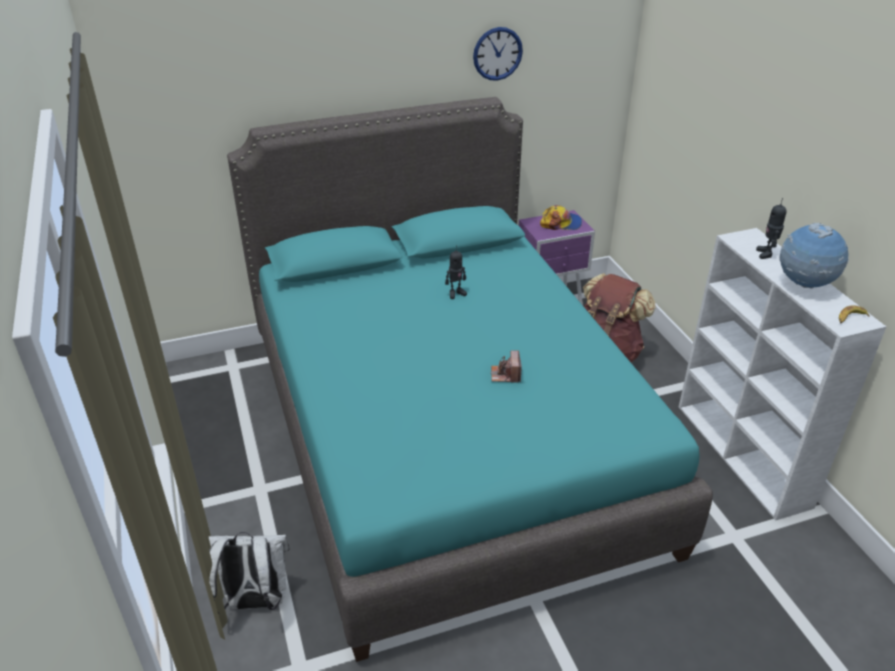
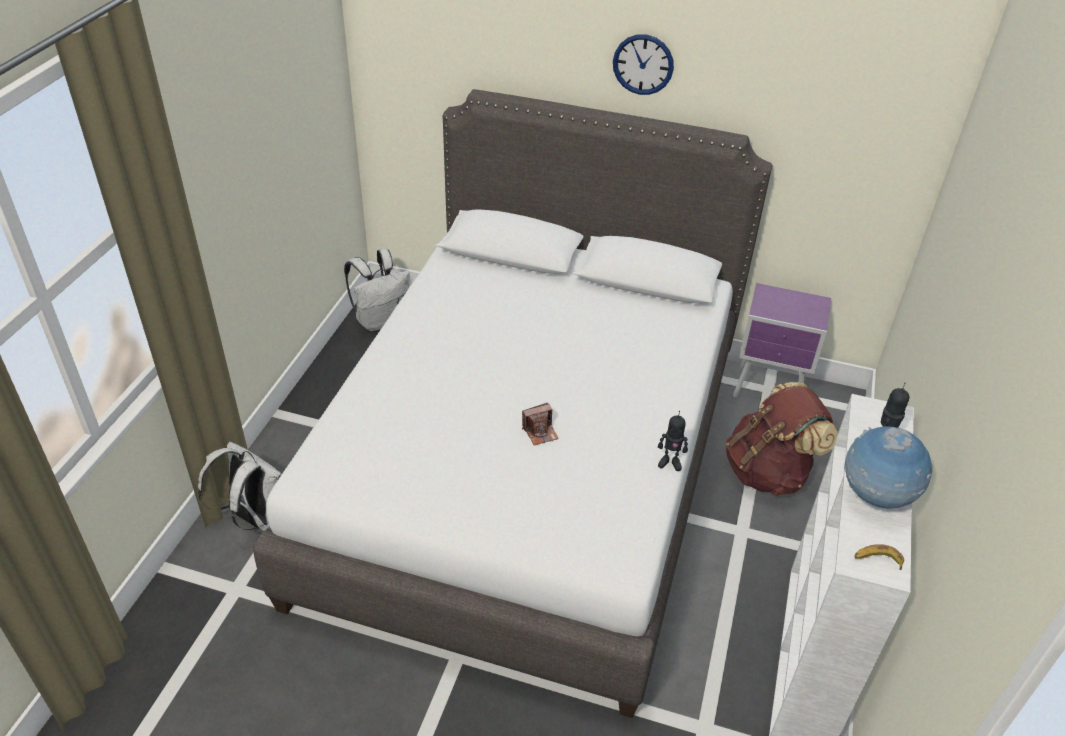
camera: 35 degrees right, 5 degrees up
turquoise bed [227,97,713,662] -> white bed [253,89,773,718]
toy robot [445,245,467,299] -> toy robot moved to [658,411,688,471]
wall clock [473,27,523,81] -> wall clock moved to [613,34,674,95]
camera [491,350,522,383] -> camera turned 150 degrees counterclockwise [522,403,559,445]
cap [540,205,582,230] -> none
none -> white backpack [344,249,410,331]

